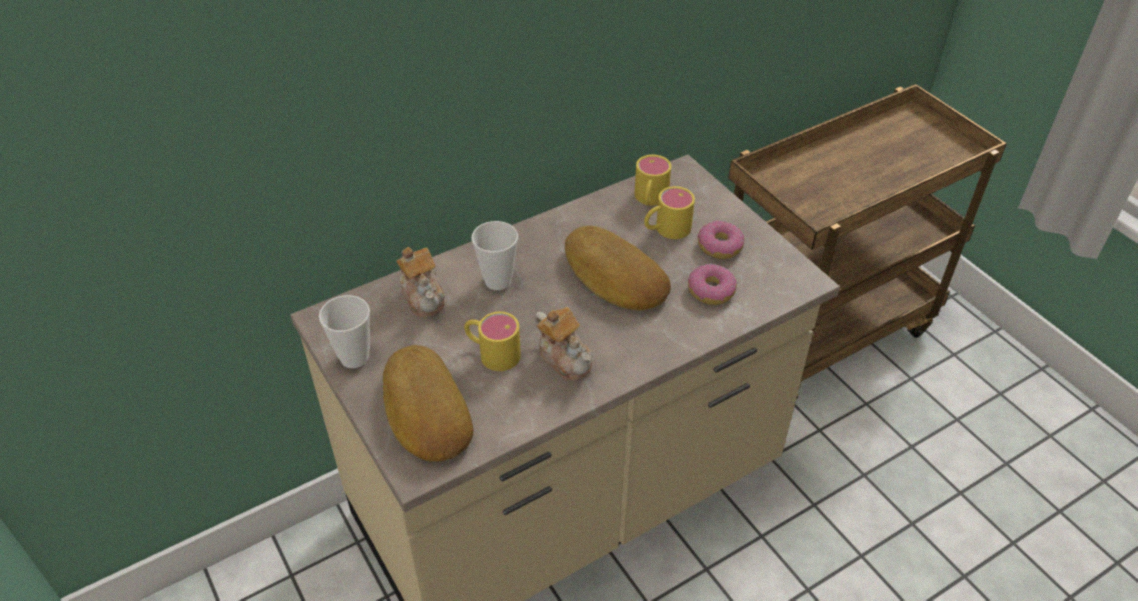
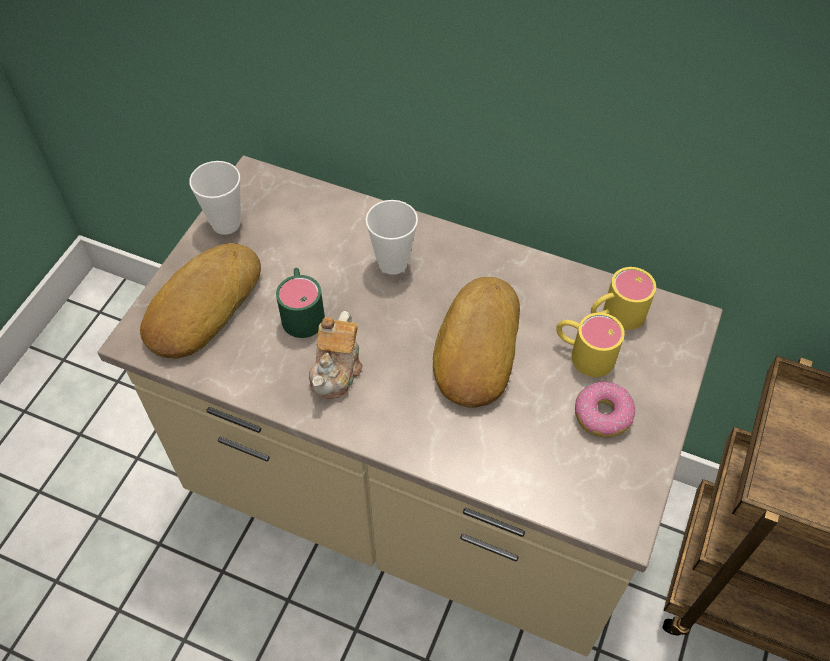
camera: 55 degrees right, 10 degrees up
teapot [396,247,445,318] -> none
yellow mug [464,312,521,371] -> green mug [276,268,325,338]
donut [688,264,737,305] -> none

